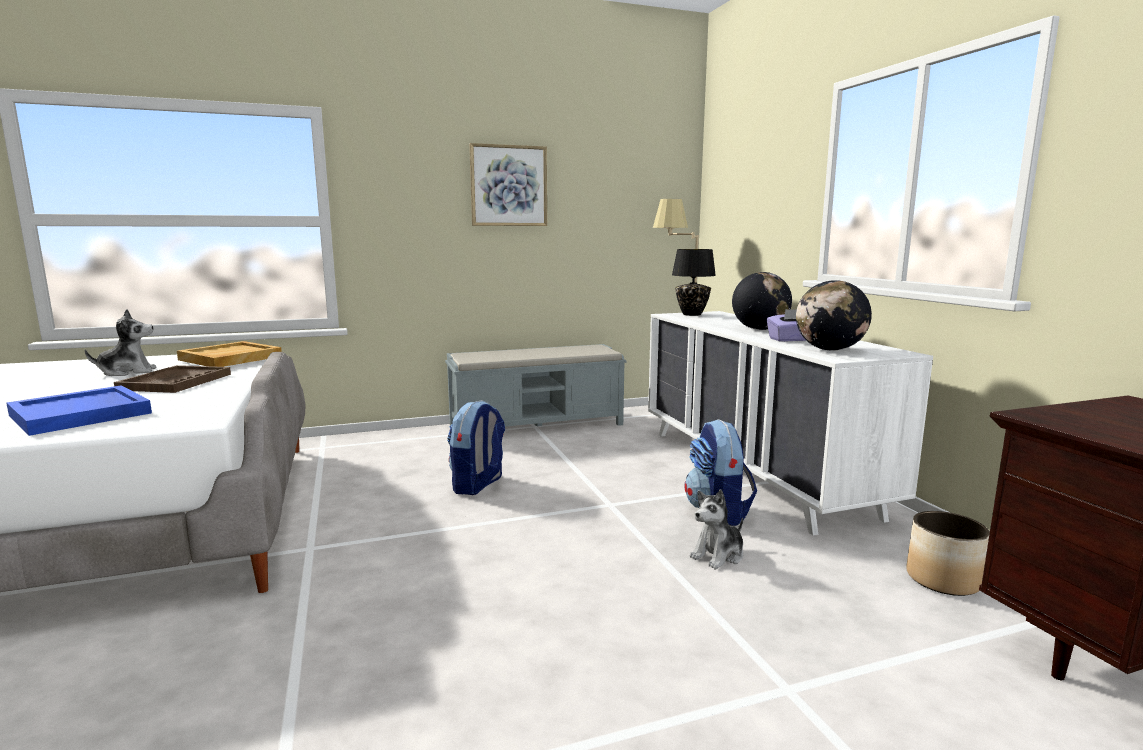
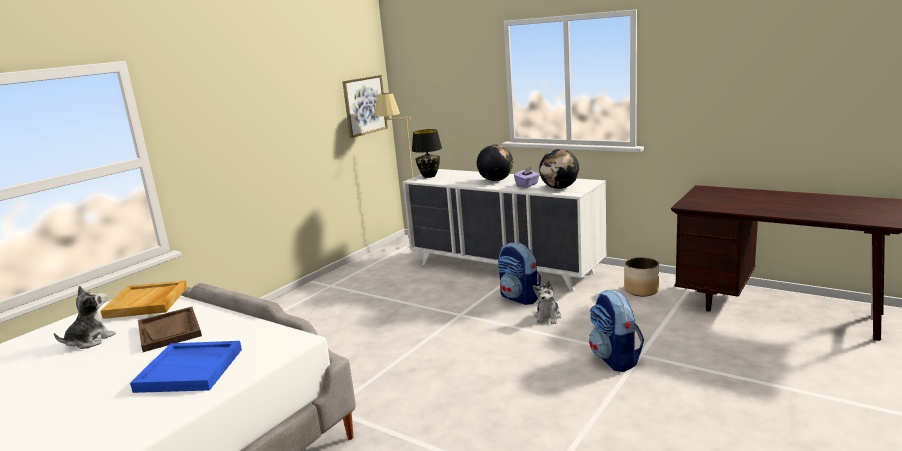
camera: 35 degrees left, 5 degrees up
grey bench [445,344,627,427] -> none
backpack [447,400,505,495] -> backpack moved to [589,290,644,372]
picture [469,143,547,226] -> picture moved to [342,75,388,138]

